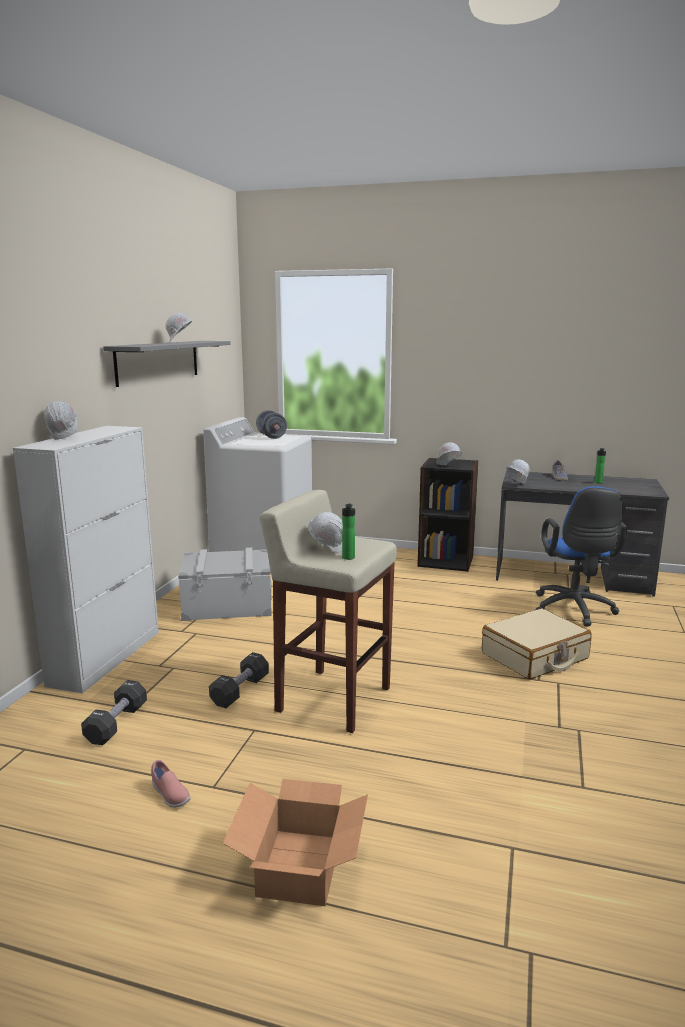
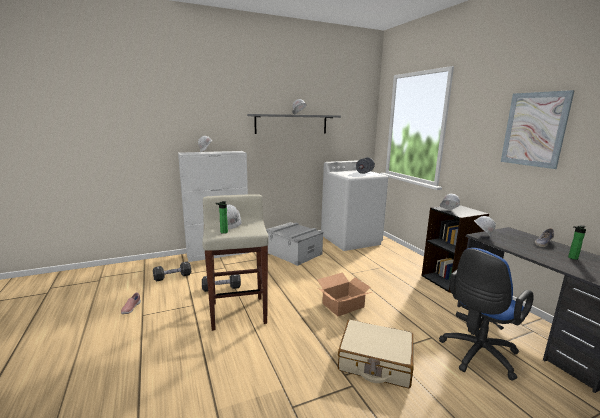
camera: 50 degrees right, 0 degrees up
cardboard box [223,779,368,906] -> cardboard box moved to [317,272,372,316]
none -> picture [501,90,575,169]

